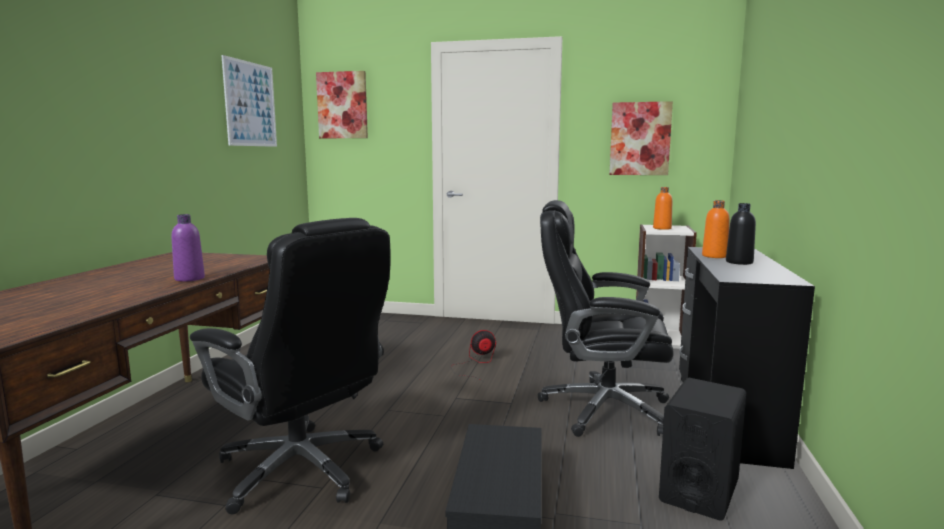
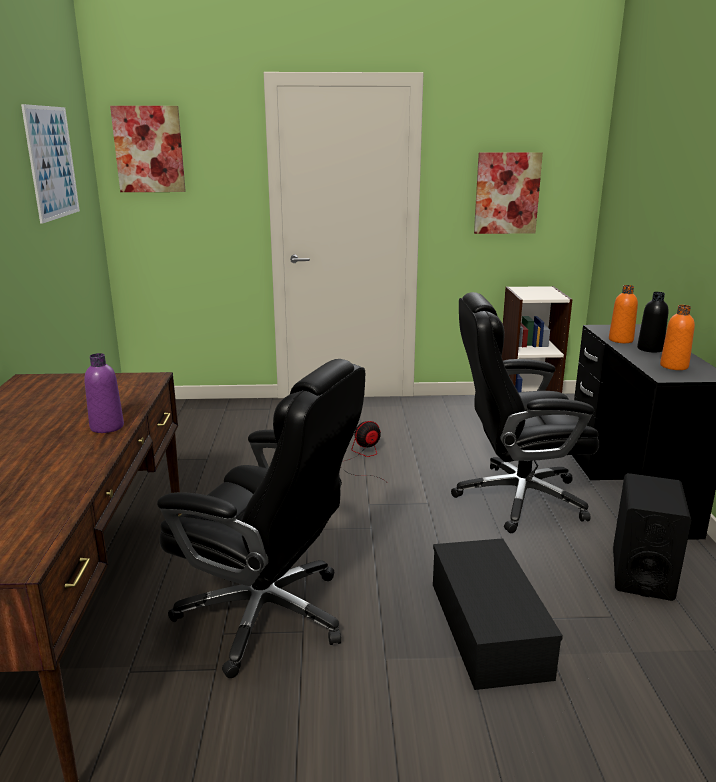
camera: 15 degrees left, 10 degrees up
orange bottle [653,187,672,230] -> orange bottle moved to [660,305,695,370]

